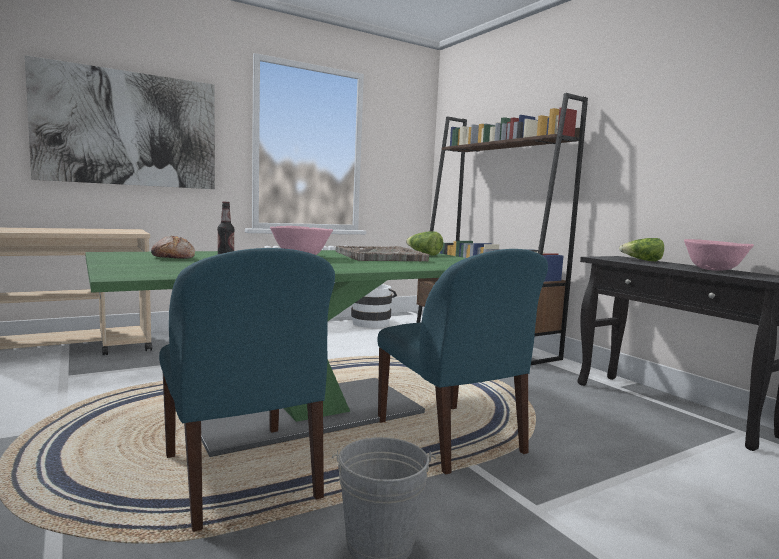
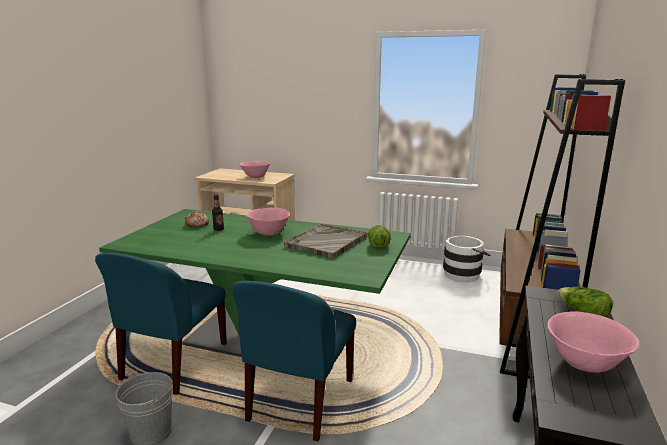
camera: 50 degrees right, 10 degrees up
picture [25,55,215,189] -> none
none -> pink bowl [240,161,270,178]

